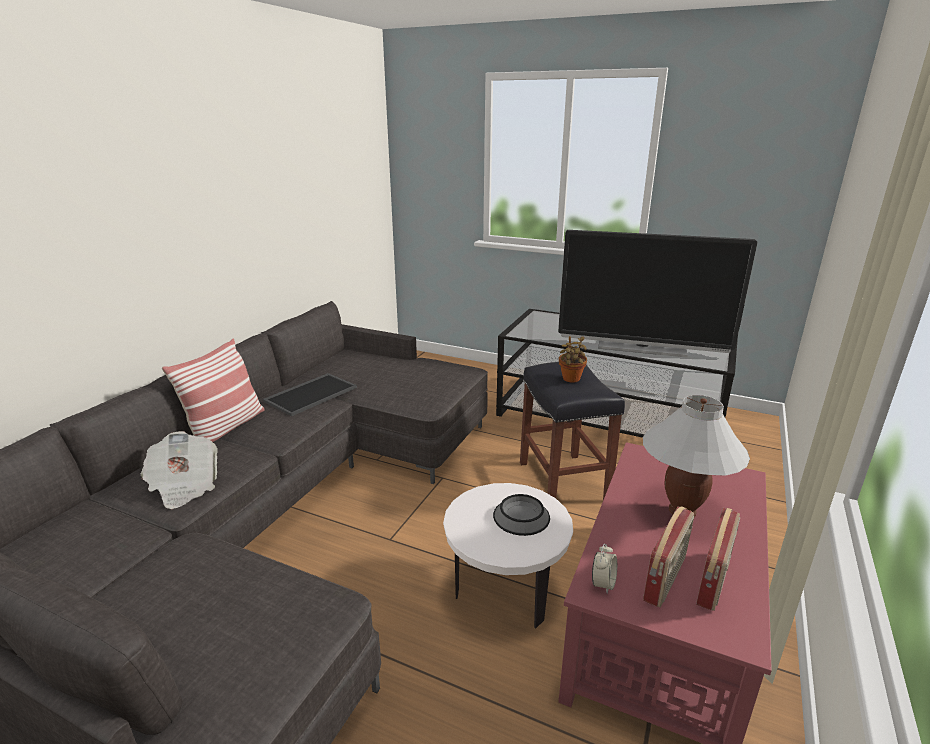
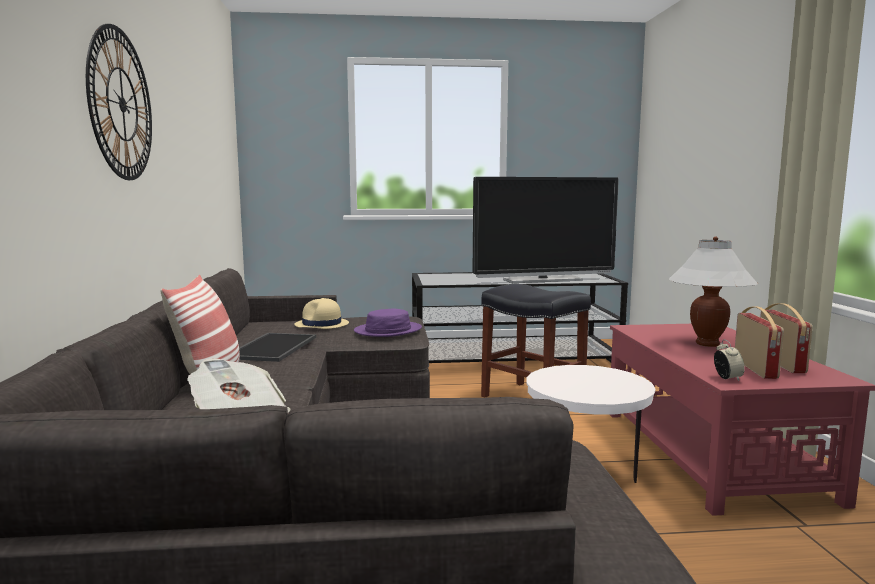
camera: 30 degrees left, 15 degrees down
bowl [493,494,550,536] -> none
potted plant [559,336,587,383] -> none
none -> wall clock [86,24,152,180]
none -> beige hat [294,298,349,329]
none -> purple hat [354,309,422,337]

